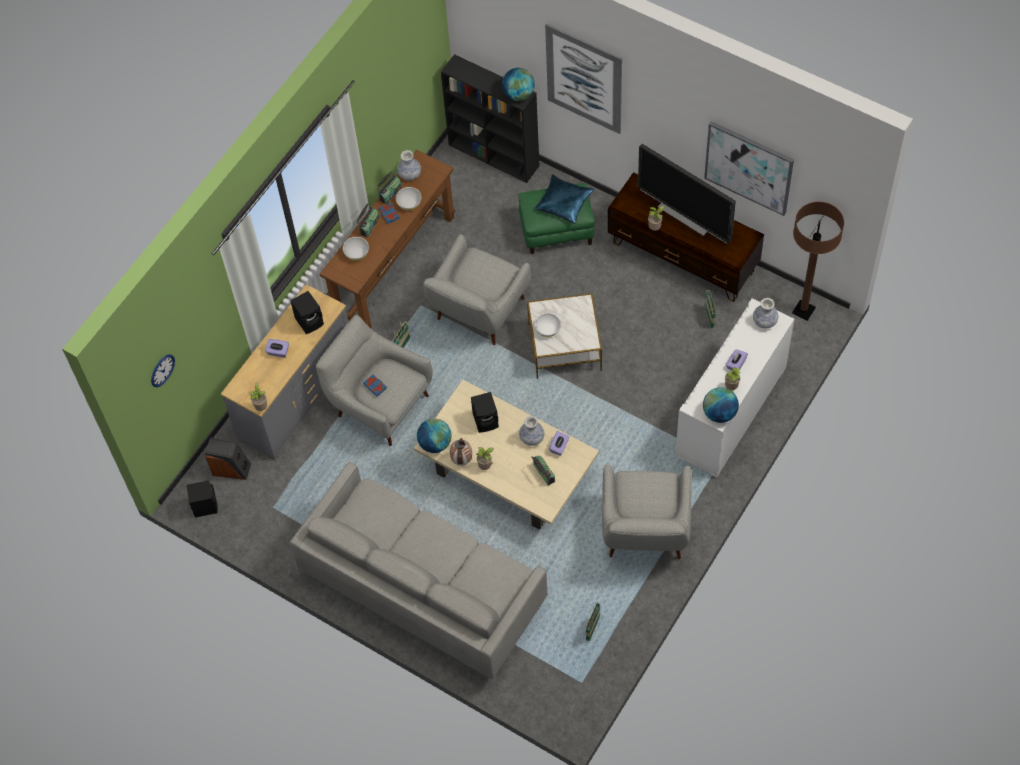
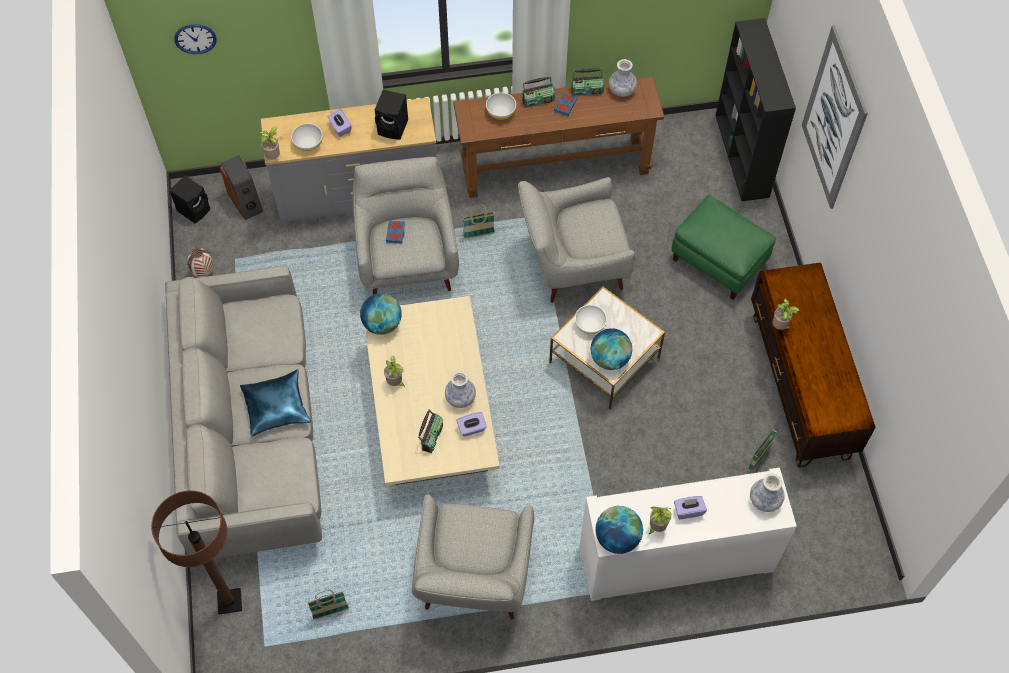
camera: 45 degrees right, 0 degrees up
white bowl [396,187,421,210] -> white bowl moved to [291,123,323,151]
vase [450,438,472,466] -> vase moved to [187,248,214,277]
black speaker [471,392,499,433] -> none
globe [502,68,535,101] -> globe moved to [591,328,632,370]
blue pillow [535,174,594,224] -> blue pillow moved to [240,369,311,437]
grey armchair [602,464,692,559] -> grey armchair turned 45 degrees counterclockwise [412,494,534,620]
television [638,144,736,244] -> none
picture [704,121,794,216] -> none
brown floor lamp [792,201,844,321] -> brown floor lamp moved to [151,490,242,615]

